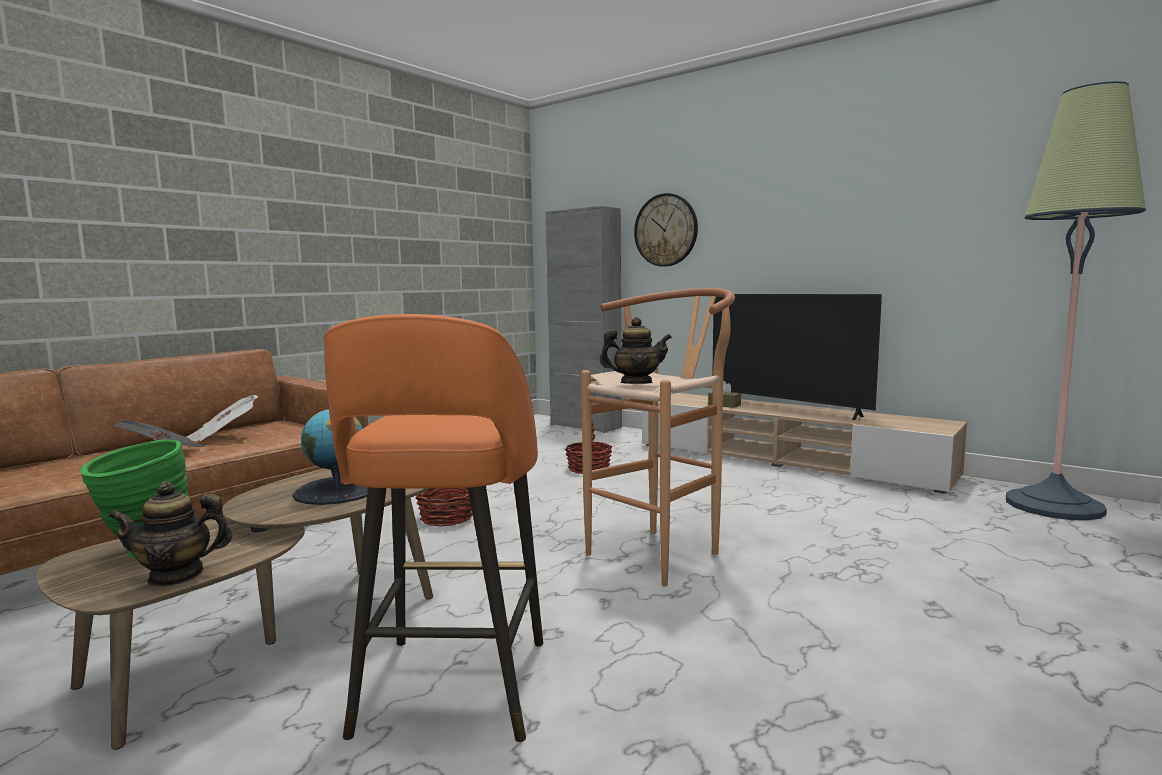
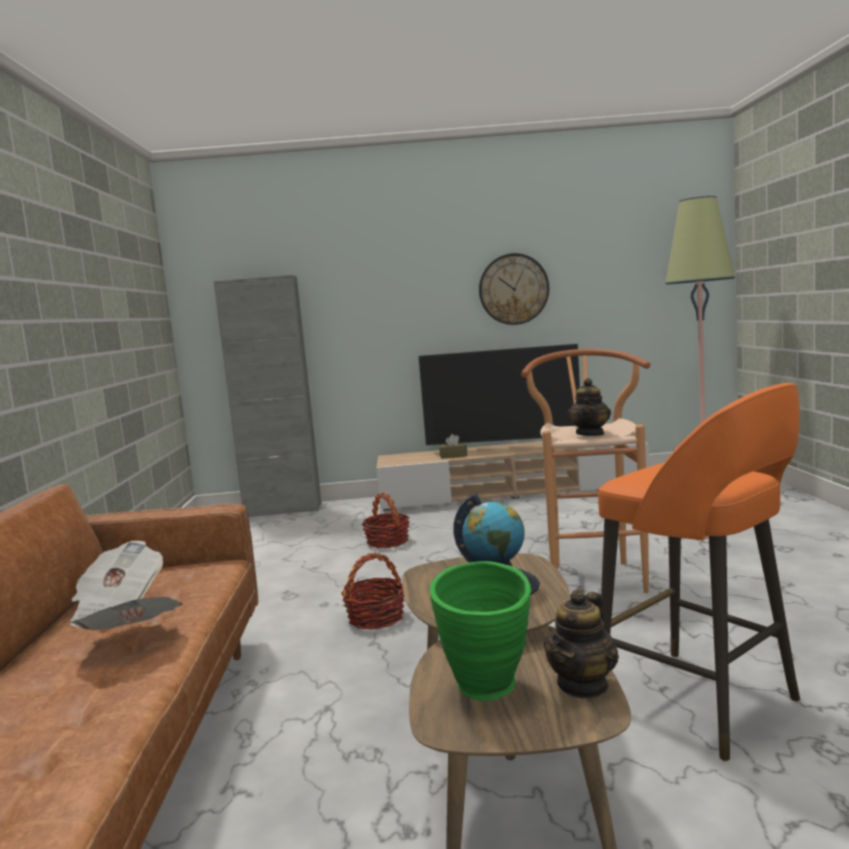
camera: 40 degrees left, 0 degrees up
teapot [599,317,672,384] -> teapot turned 150 degrees clockwise [568,378,611,436]
wall clock [634,193,698,267] -> wall clock moved to [479,253,549,325]

